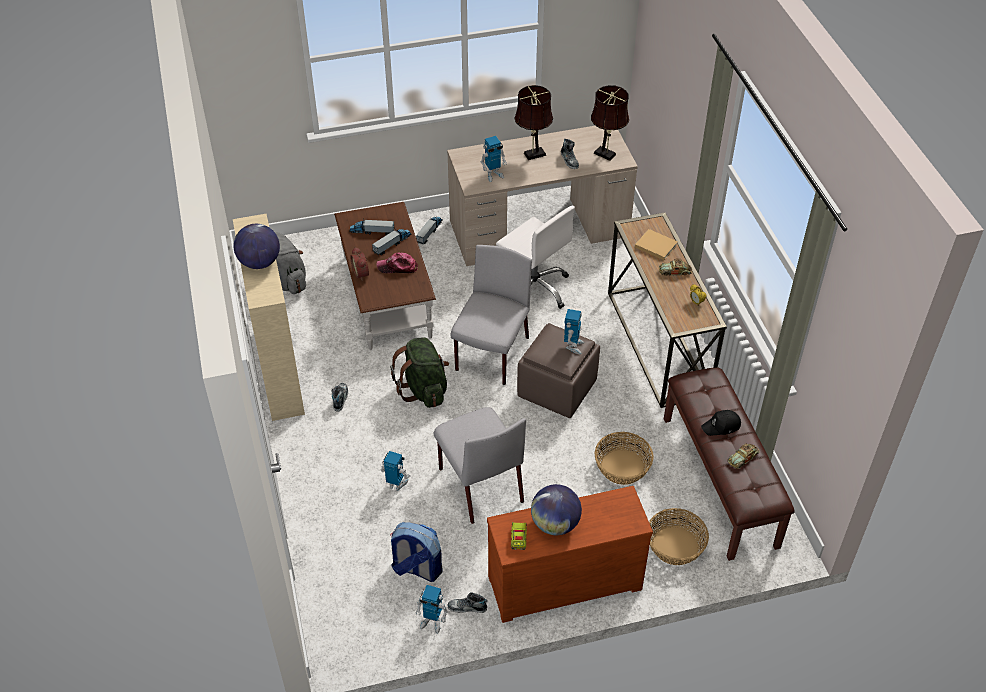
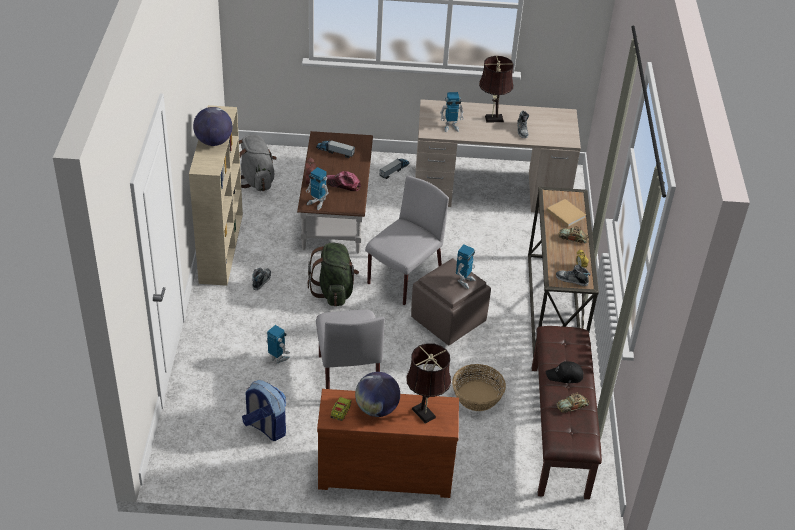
camera: 15 degrees right, 5 degrees down
toy truck [372,229,412,255] -> none
toy robot [415,585,448,634] -> toy robot moved to [306,167,329,210]
shoe [448,592,487,613] -> shoe moved to [556,265,590,286]
white office chair [496,205,575,309] -> none
brown table lamp [591,85,629,161] -> brown table lamp moved to [406,343,451,424]
basket [649,508,709,565] -> none

